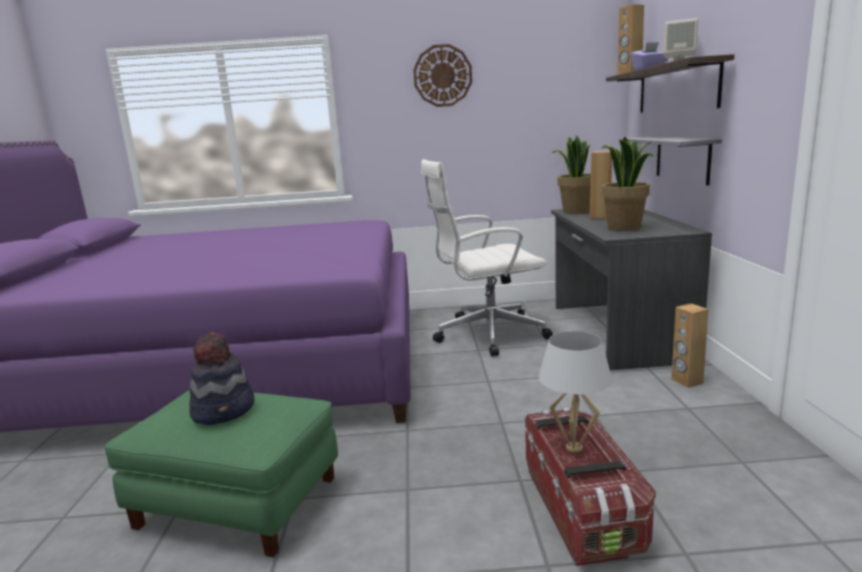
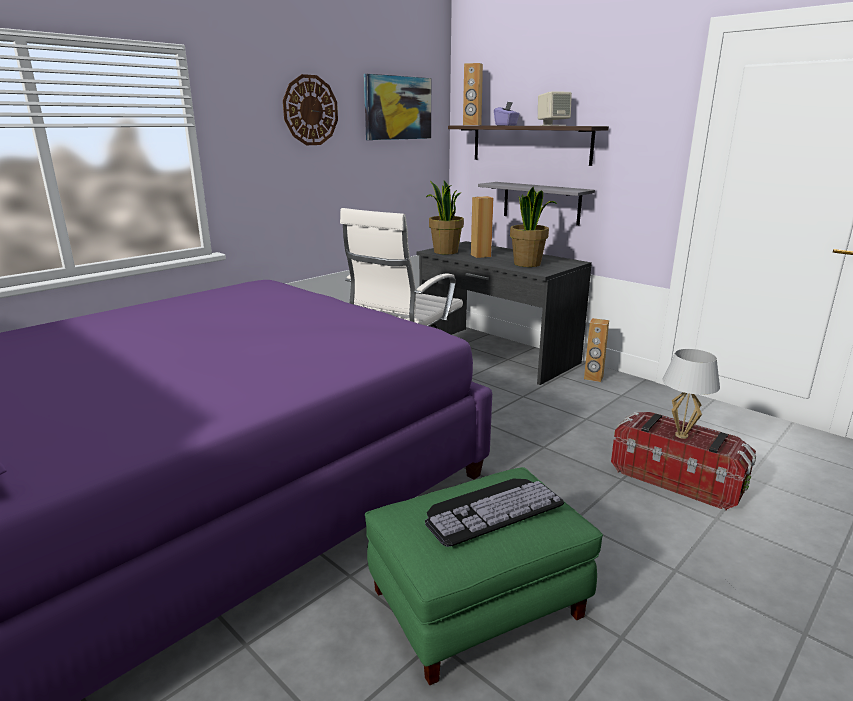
camera: 45 degrees left, 5 degrees up
hat [189,332,255,425] -> keyboard [425,478,564,547]
none -> picture [364,74,431,140]

